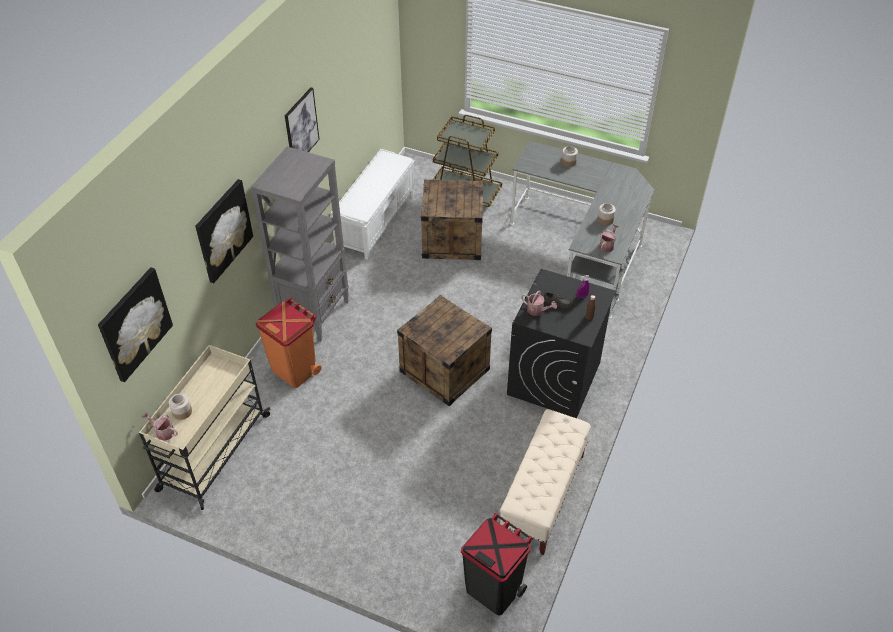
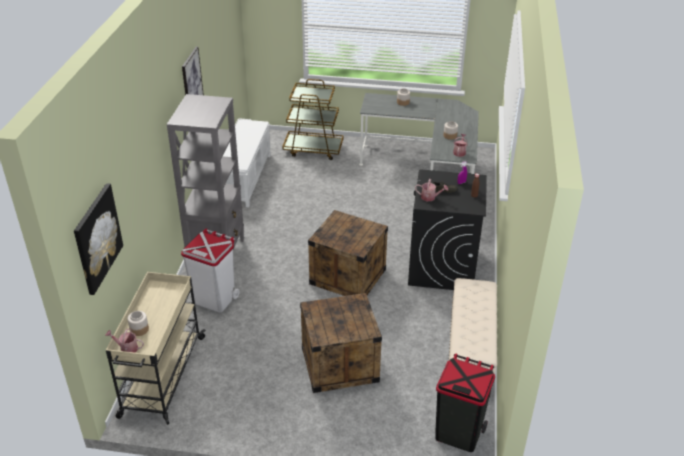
camera: 15 degrees left, 10 degrees down
picture [195,179,253,283] -> none
orange trash can [256,298,322,388] -> white trash can [181,229,240,312]
crate [421,180,483,260] -> crate moved to [300,293,382,393]

